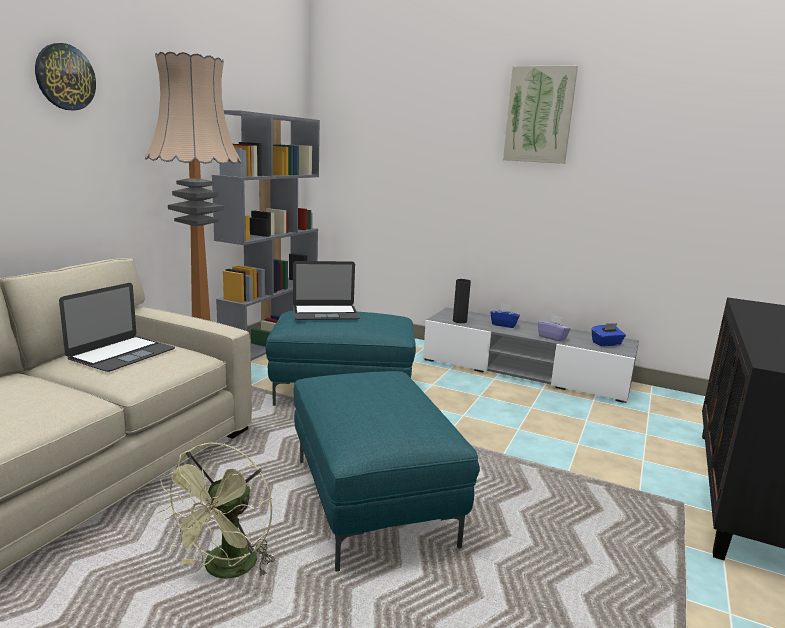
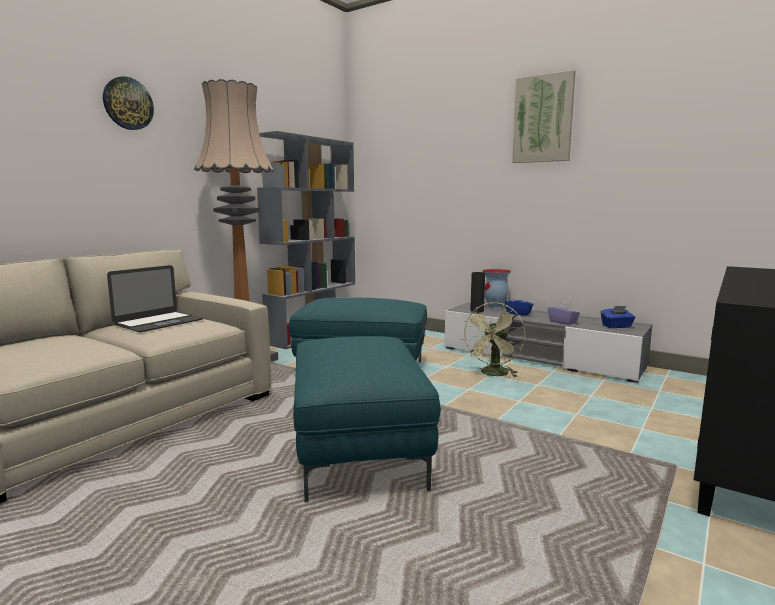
camera: 10 degrees right, 5 degrees down
green fan [157,442,275,579] -> green fan moved to [462,302,525,377]
laptop [293,261,360,320] -> none
none -> vase [482,269,512,310]

